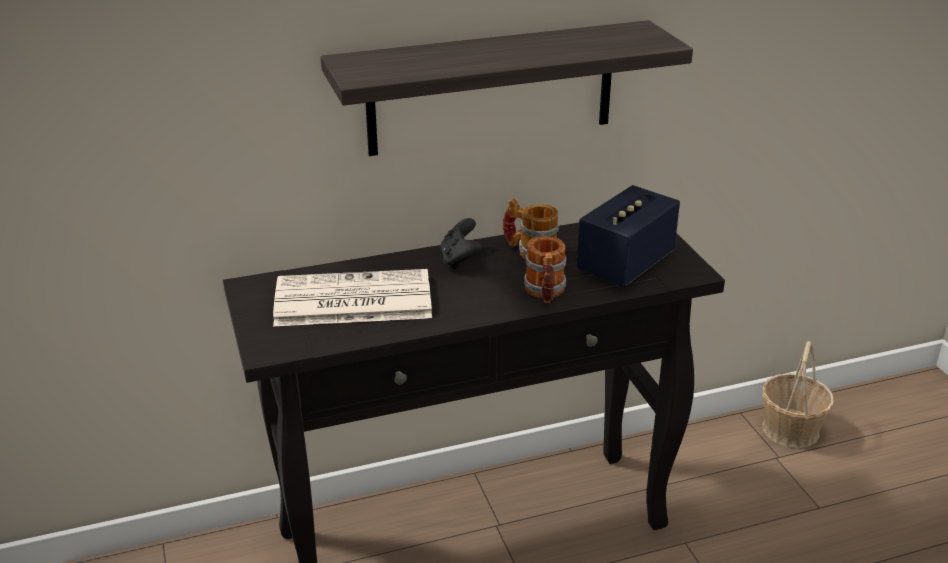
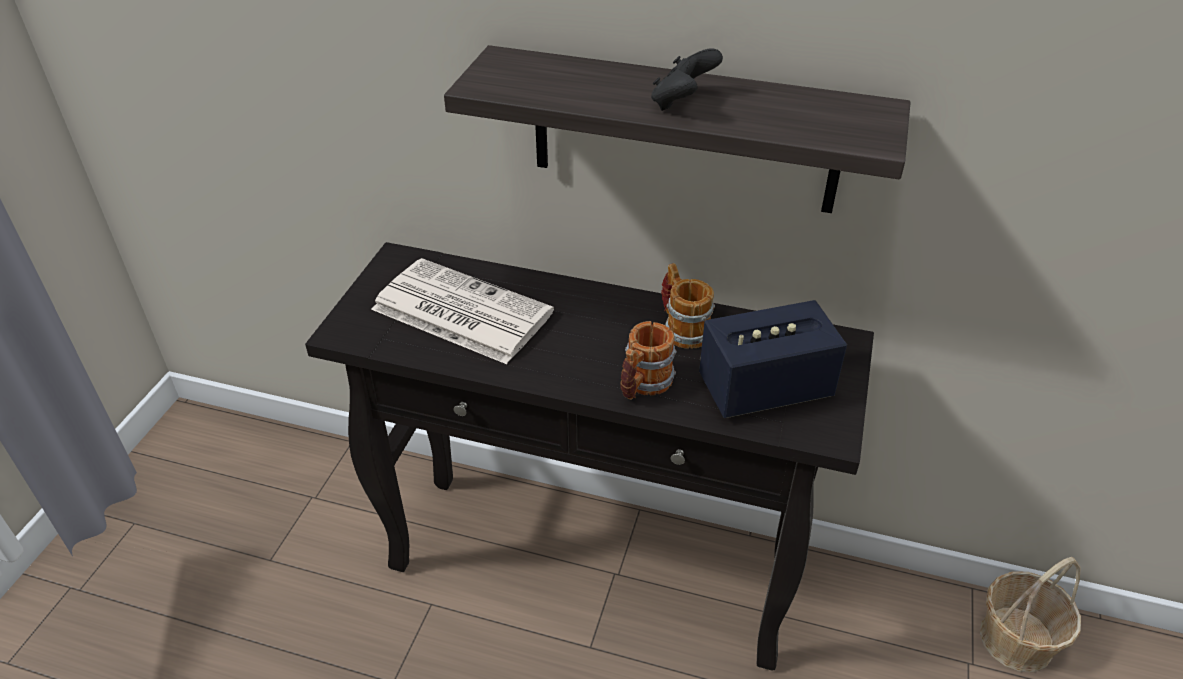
camera: 35 degrees right, 10 degrees up
black game controller [440,218,483,270] -> black game controller moved to [651,48,723,111]

